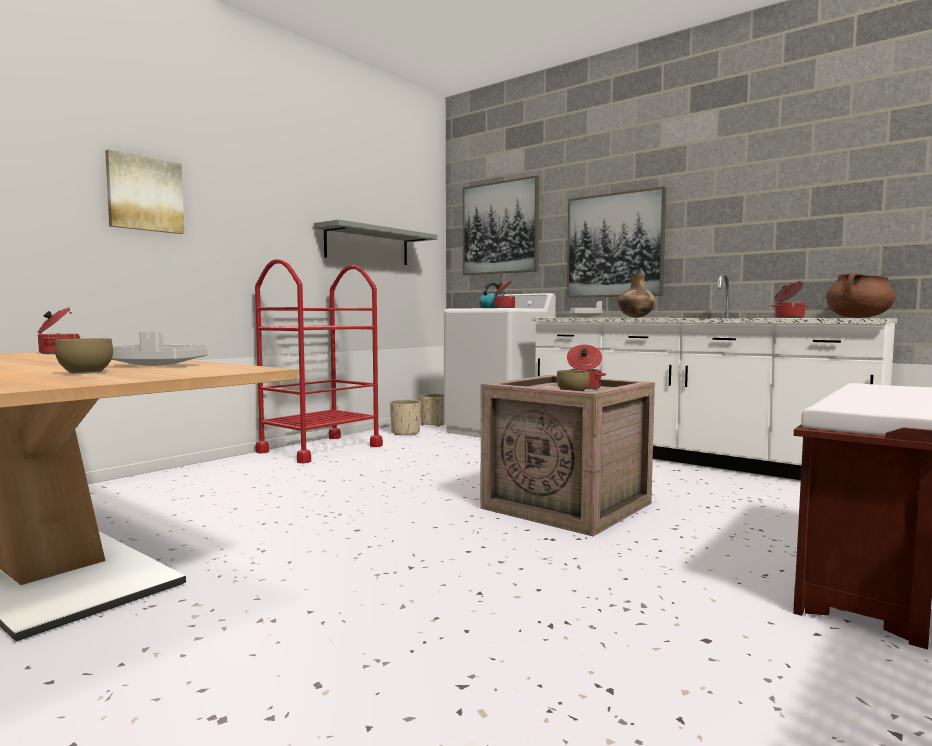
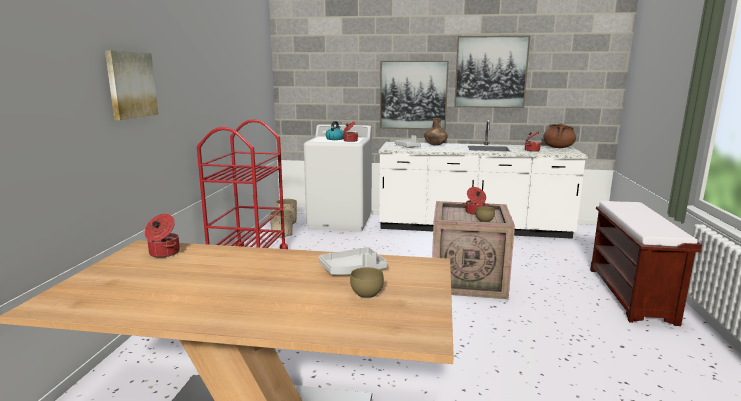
camera: 30 degrees left, 10 degrees up
grey shelf [314,219,438,265] -> none
picture [463,175,539,275] -> picture moved to [454,36,530,108]

